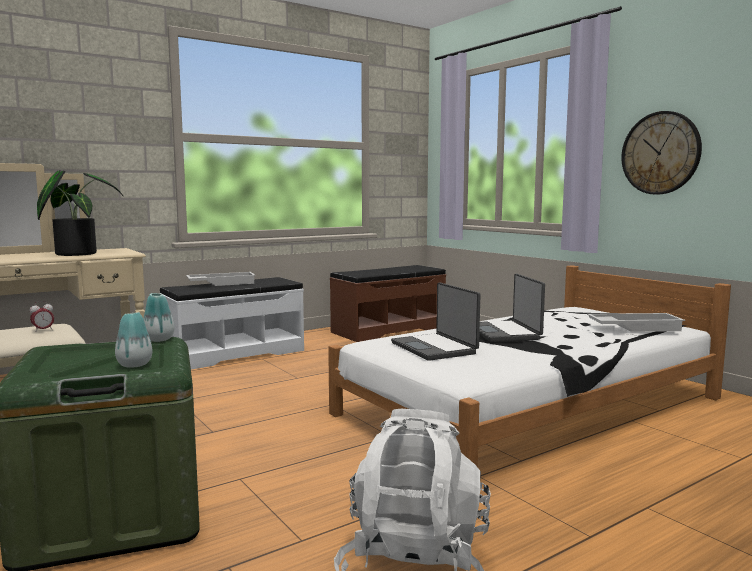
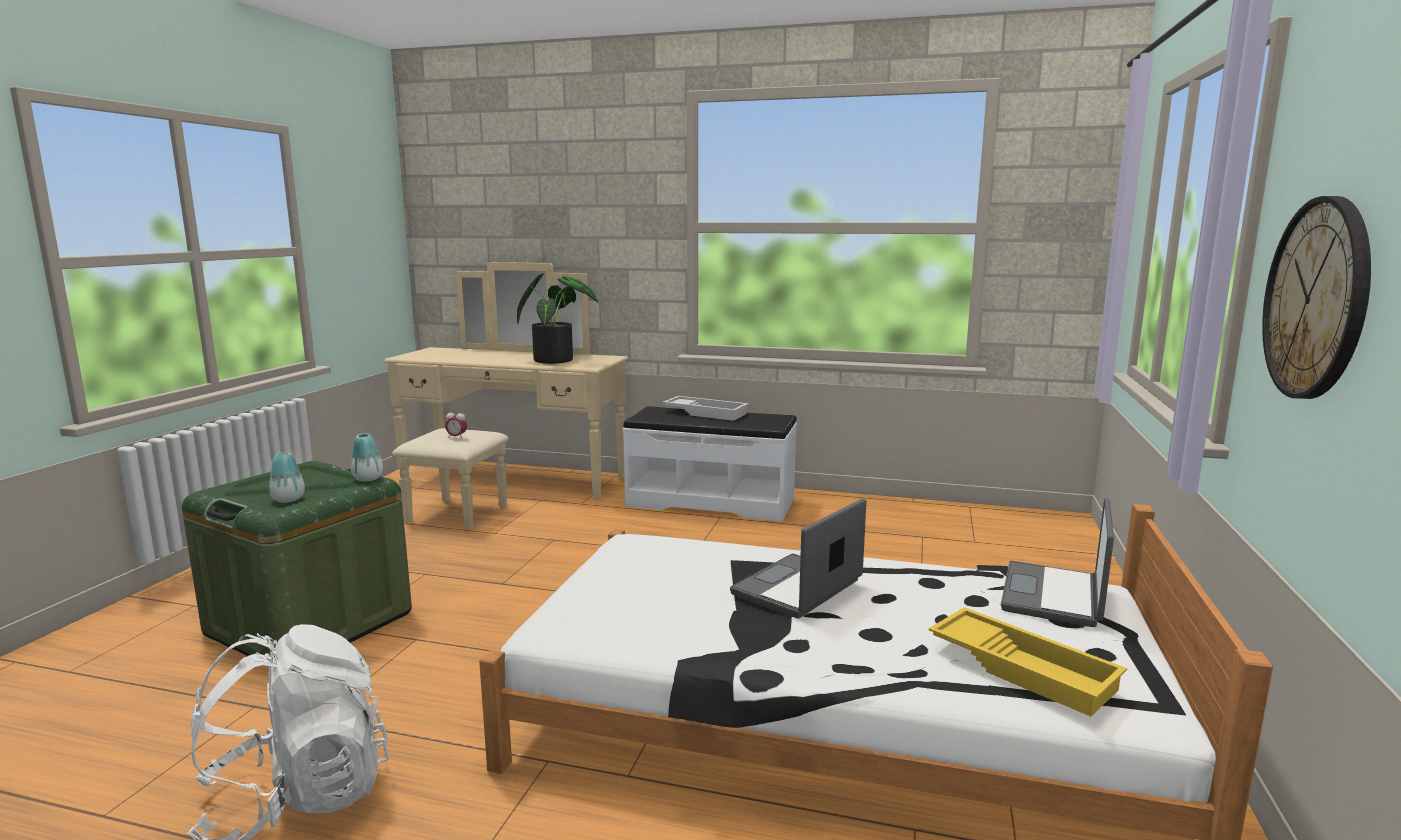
camera: 50 degrees right, 5 degrees up
brown bench [330,265,446,342] -> none
laptop [391,282,480,361] -> laptop moved to [1001,498,1114,627]
white tray [587,313,685,332] -> yellow tray [929,607,1127,717]

